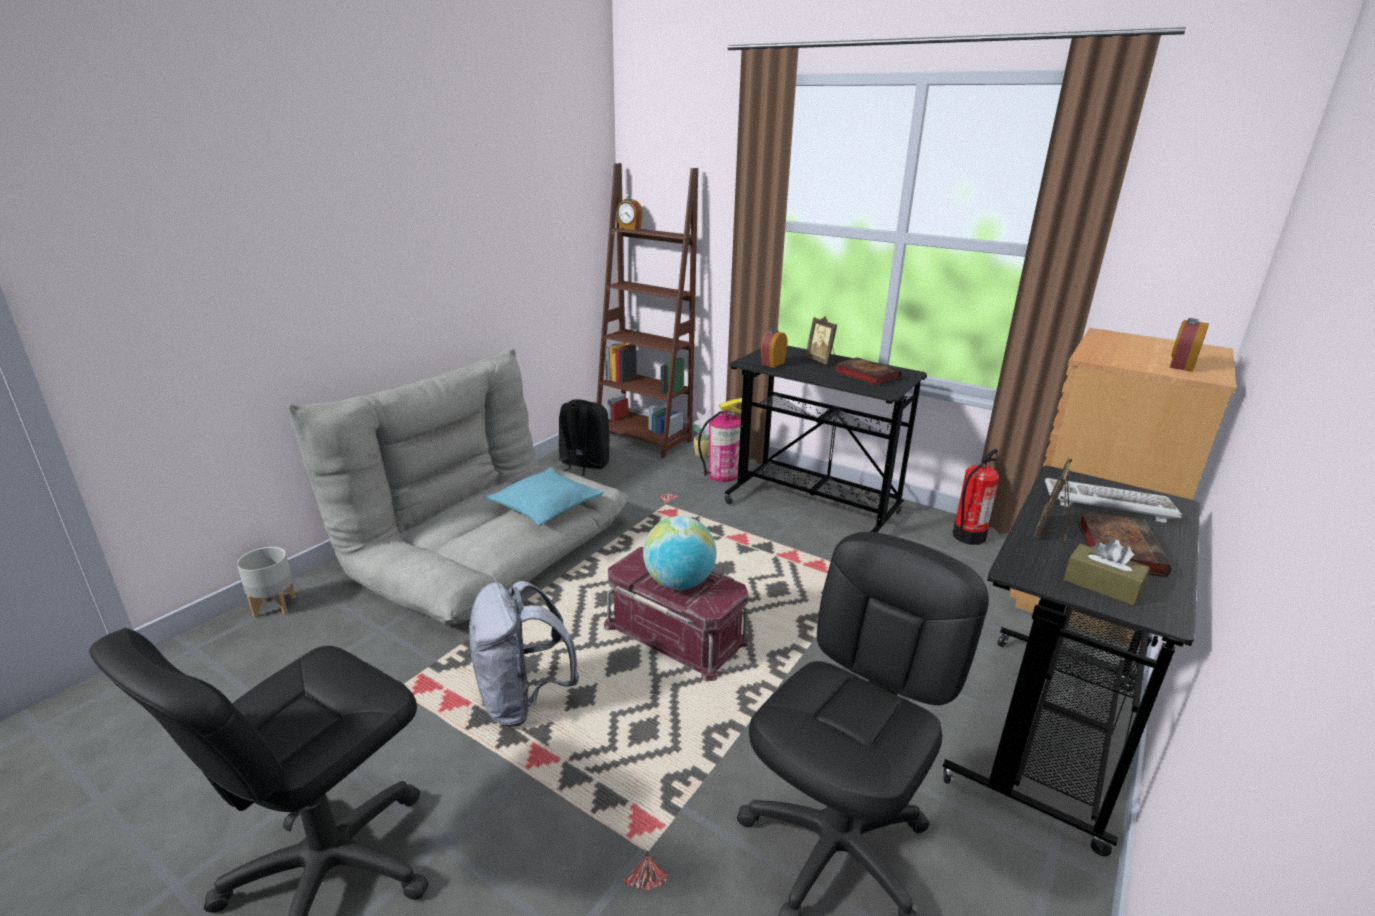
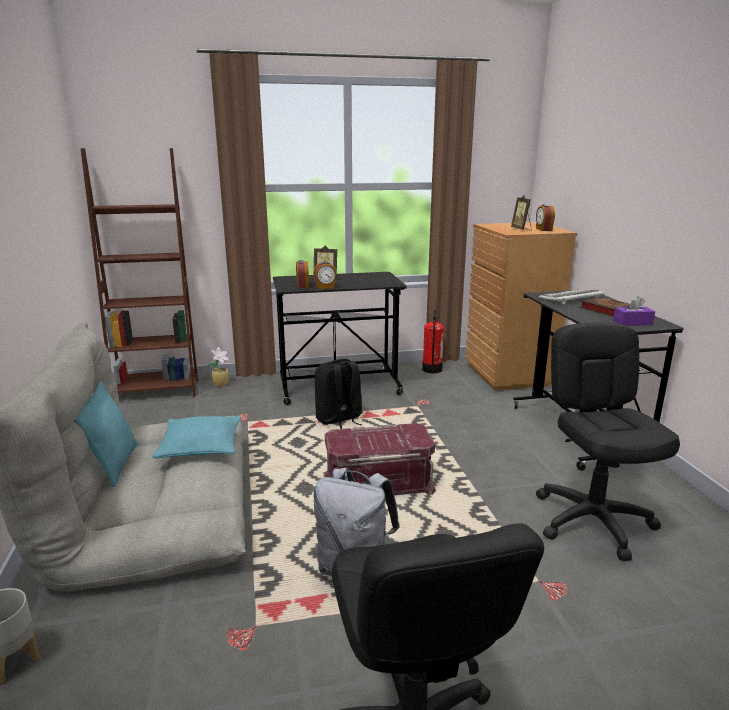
camera: 45 degrees left, 5 degrees down
black backpack [559,399,610,476] -> black backpack moved to [315,359,363,429]
alarm clock [617,199,643,230] -> alarm clock moved to [313,261,337,289]
globe [643,516,716,590] -> none
fire extinguisher [698,398,742,482] -> none
book [833,357,901,386] -> none
picture frame [1034,458,1072,544] -> picture frame moved to [511,195,532,230]
brown tissue box [1064,539,1150,606] -> purple tissue box [613,296,655,326]
none -> turquoise pillow [74,381,138,487]

